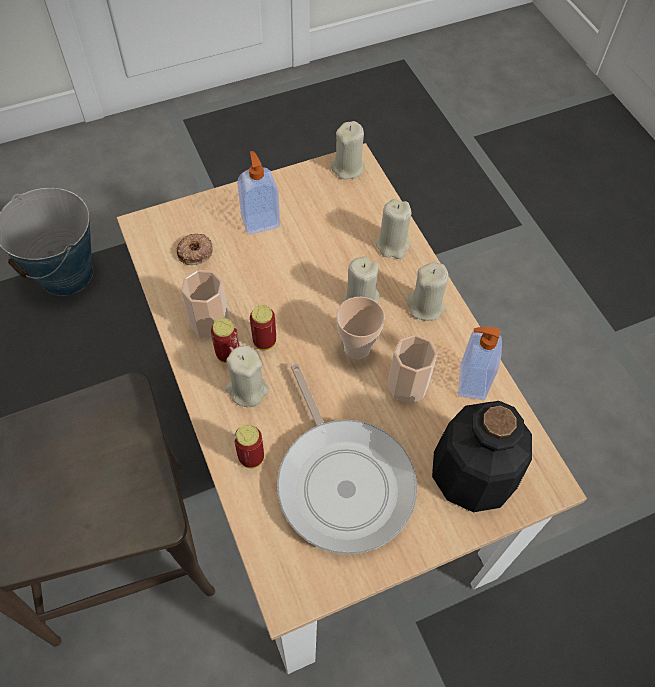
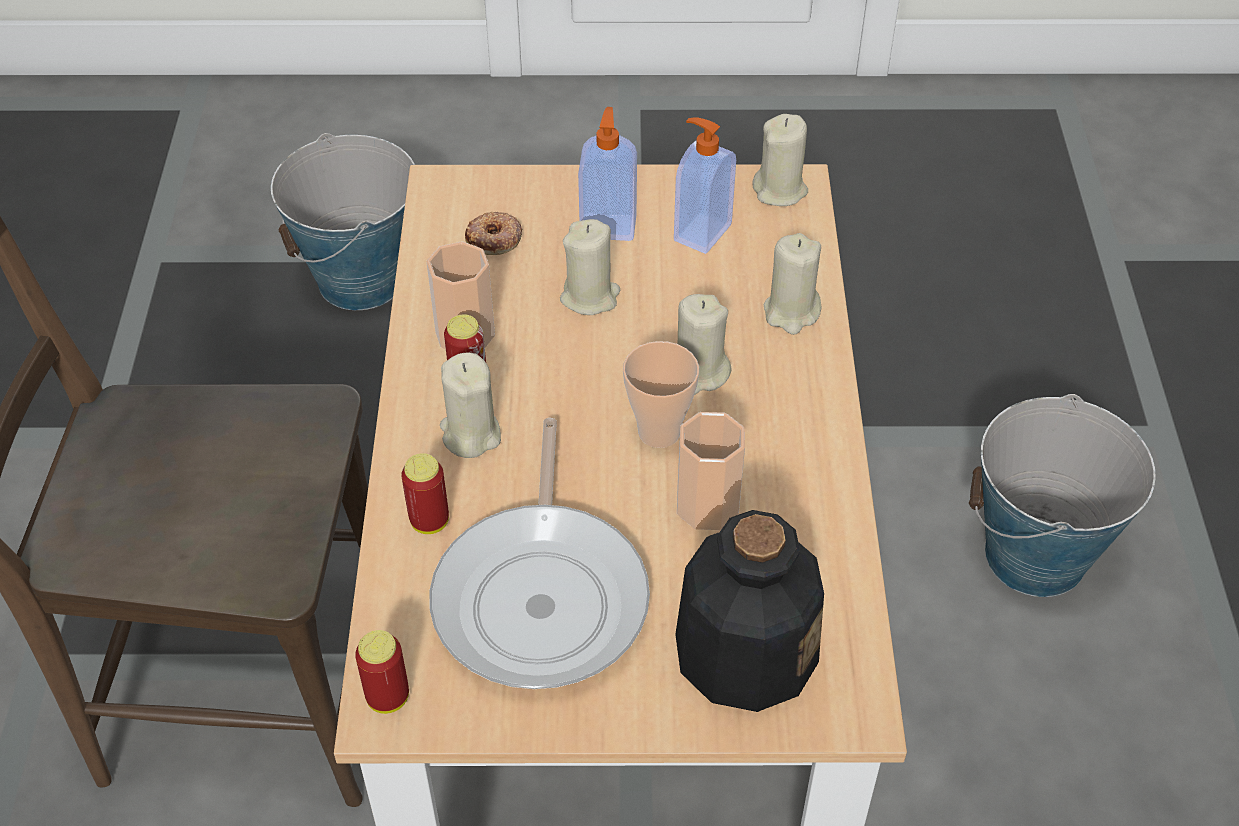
camera: 25 degrees right, 10 degrees down
can [250,305,276,350] -> can moved to [355,630,409,714]
beige candle [407,262,448,321] -> beige candle moved to [560,219,620,315]
soap dispenser [458,327,502,400] -> soap dispenser moved to [674,118,736,254]
none -> bucket [969,394,1156,597]

